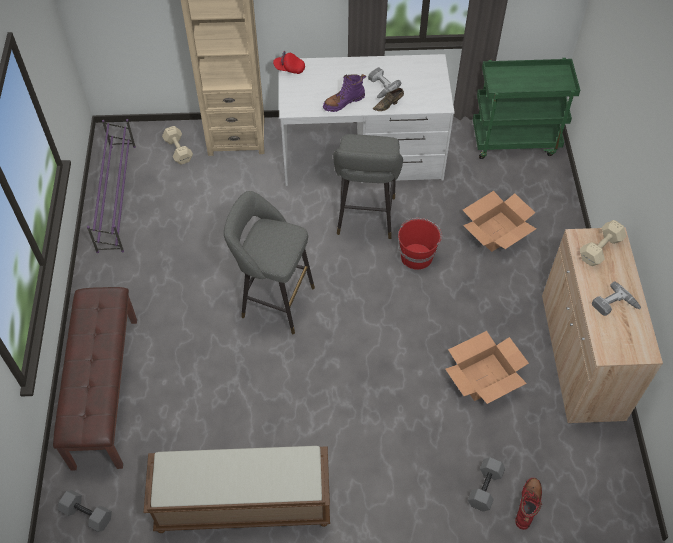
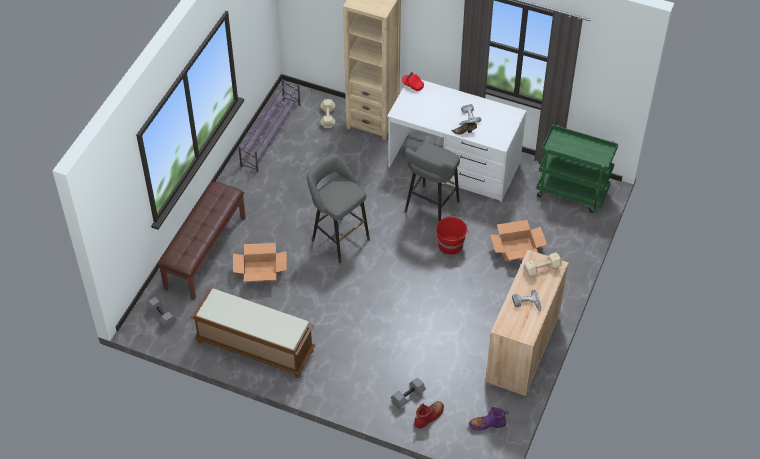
camera: 25 degrees right, 5 degrees down
purple boot [323,74,366,112] -> purple boot moved to [468,407,509,431]
cardboard box [445,331,529,404] -> cardboard box moved to [233,243,287,282]

